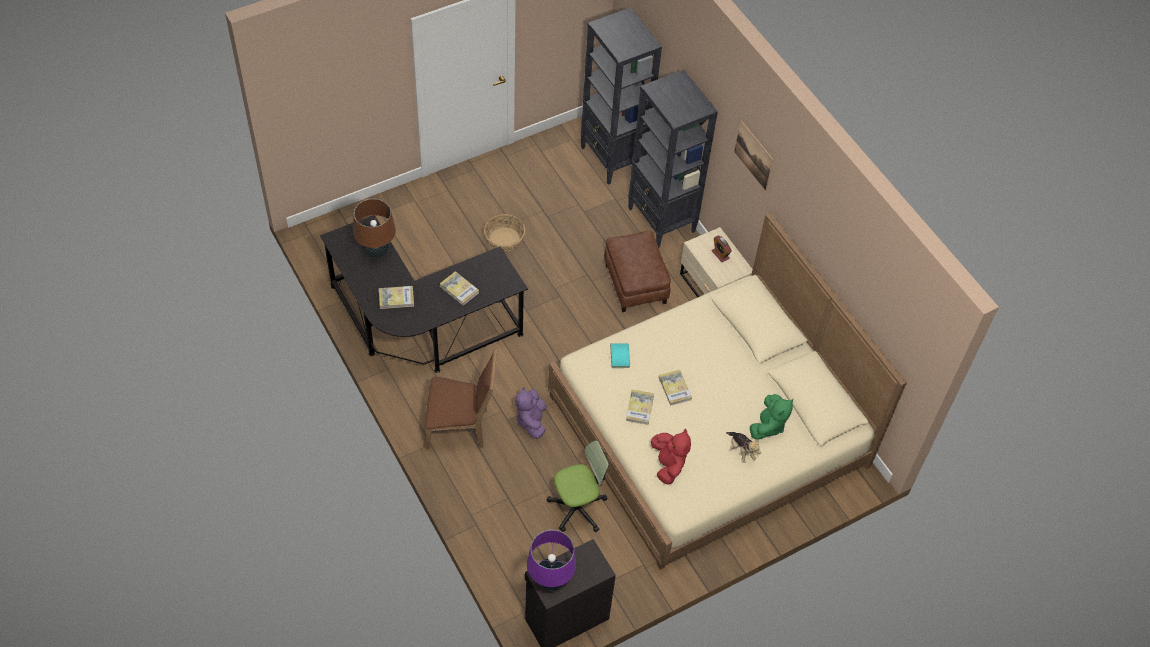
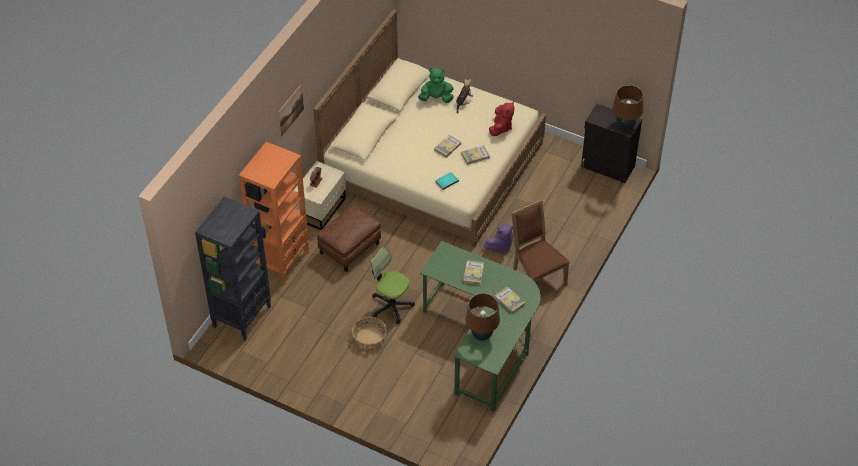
camera: 120 degrees left, 5 degrees down
black desk [320,215,528,373] -> green desk [420,241,541,412]
purple table lamp [527,530,576,591] -> brown table lamp [612,85,643,130]
office chair [547,440,609,532] -> office chair moved to [371,247,415,324]
black bookcase [628,70,718,247] -> orange bookcase [239,142,309,285]
red plush toy [651,428,691,484] -> red plush toy turned 150 degrees clockwise [489,101,514,136]

